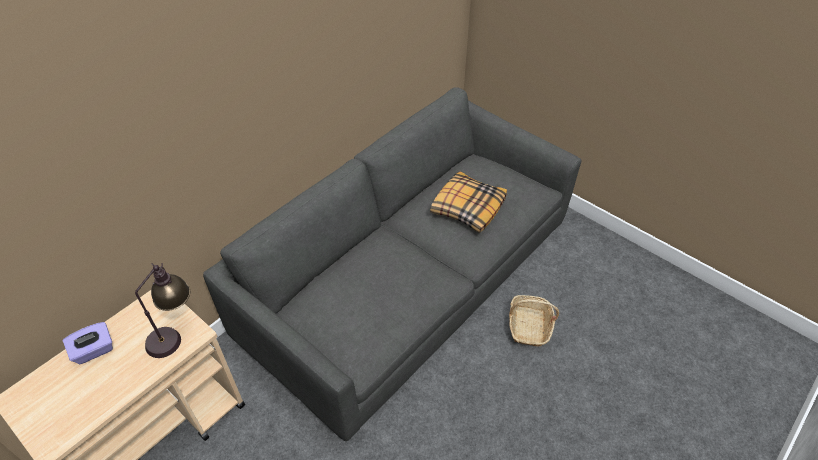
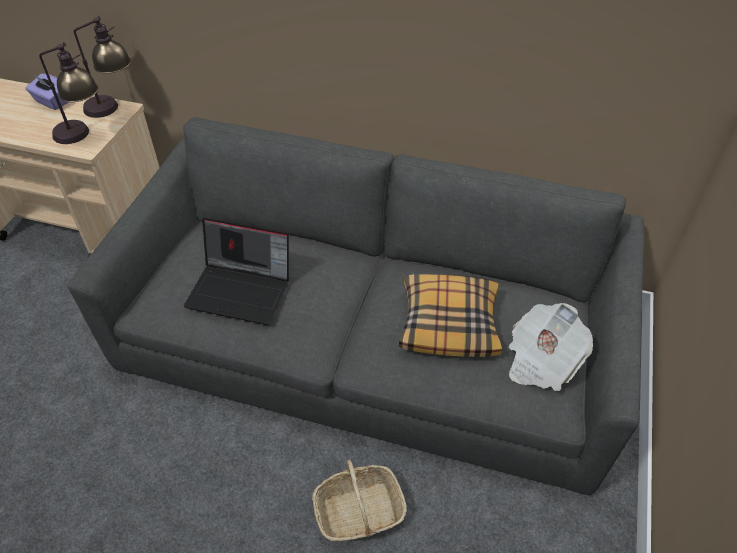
camera: 65 degrees right, 0 degrees up
none -> table lamp [74,16,131,118]
none -> laptop [184,218,289,325]
none -> newspaper [509,303,593,391]

